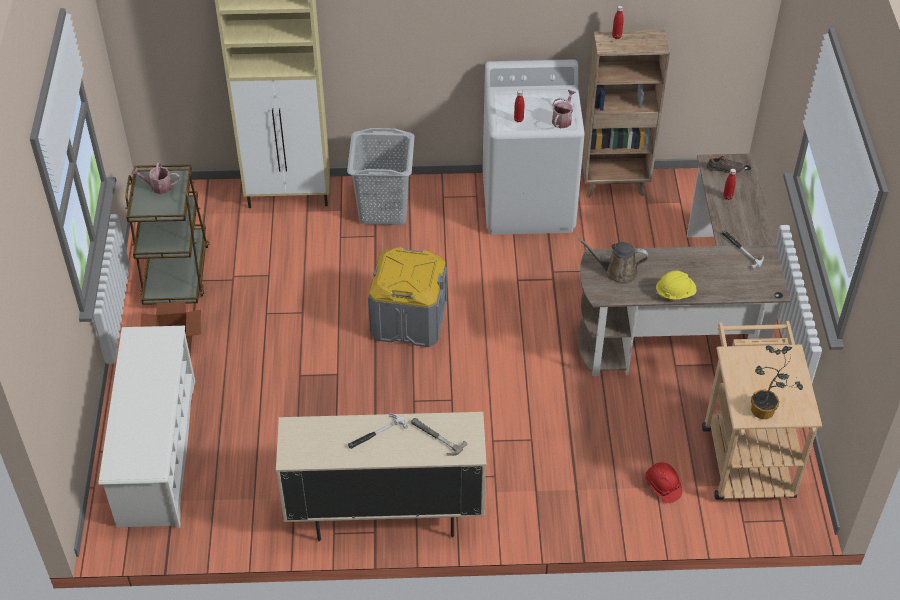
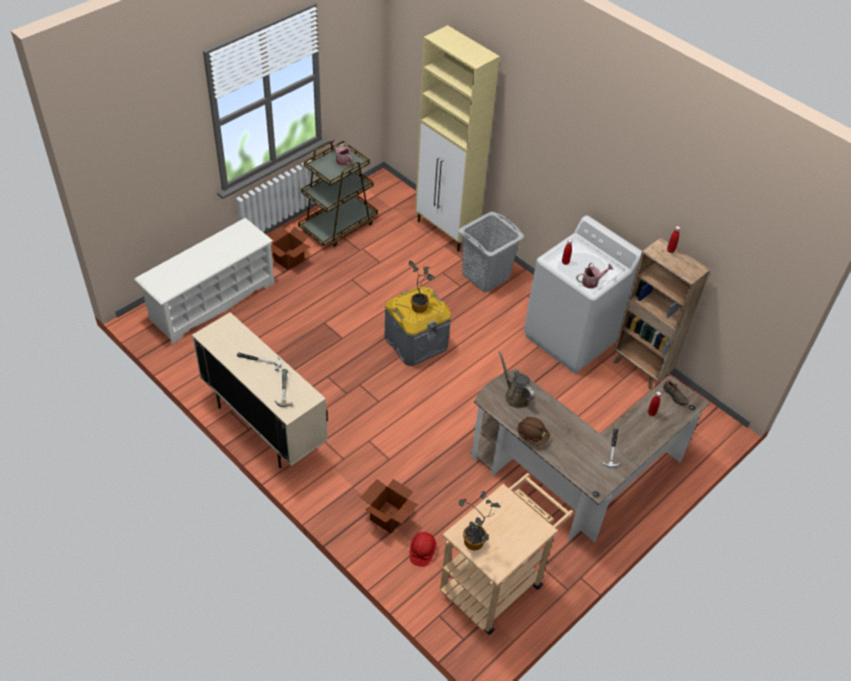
camera: 45 degrees right, 0 degrees up
yellow hard hat [655,271,697,299] -> brown hard hat [517,417,550,446]
none -> cardboard box [360,479,418,533]
none -> potted plant [409,260,435,313]

